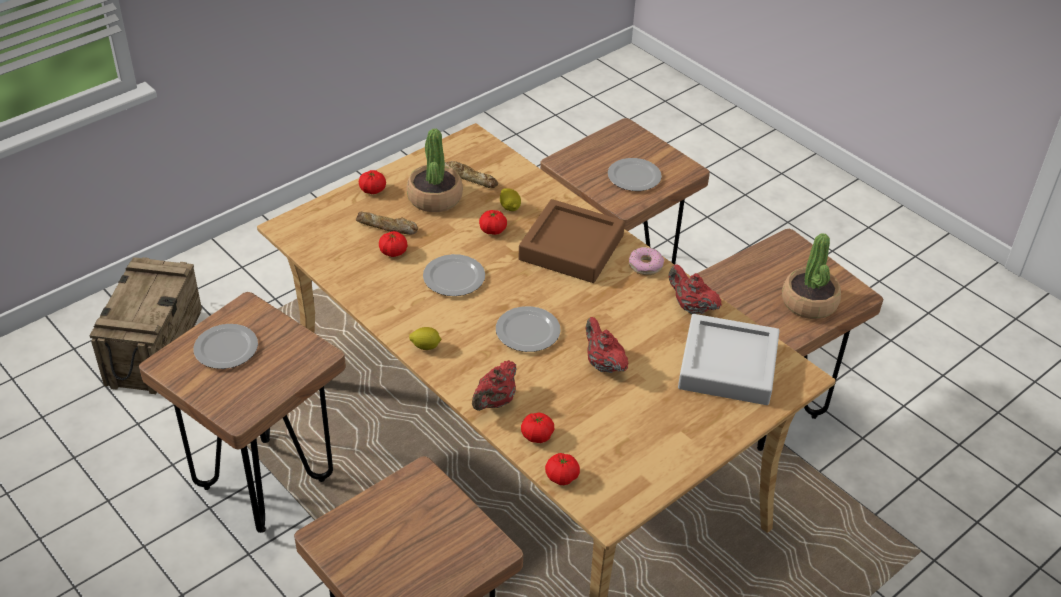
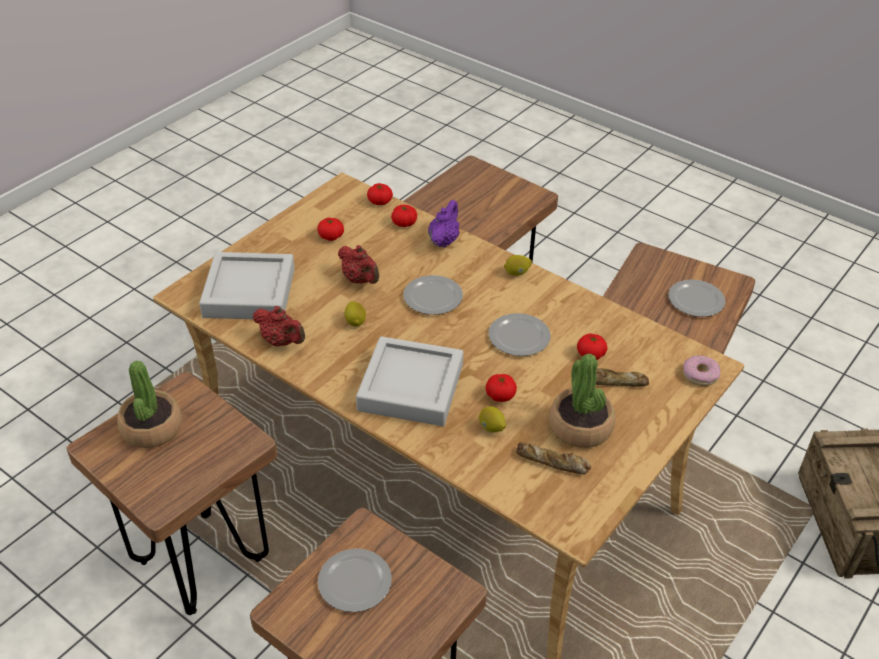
camera: 170 degrees right, 0 degrees up
tomato [359,170,386,194] -> tomato moved to [317,218,344,241]
red teapot [472,360,517,411] -> purple teapot [428,200,460,247]
brown tray [518,199,625,283] -> grey tray [356,336,463,426]
donut [629,247,664,275] -> donut moved to [683,355,721,386]
none -> lemon [345,301,366,326]

